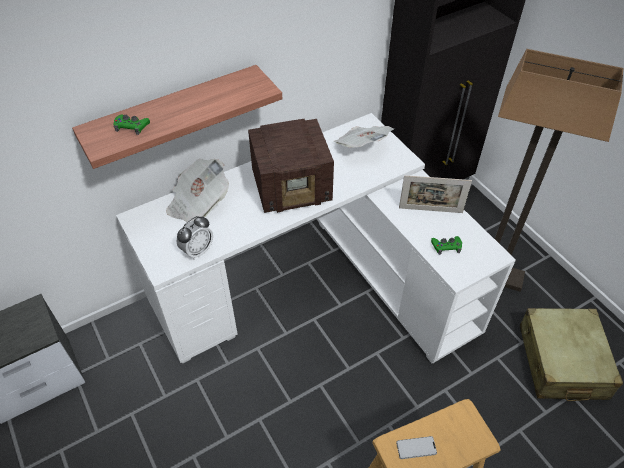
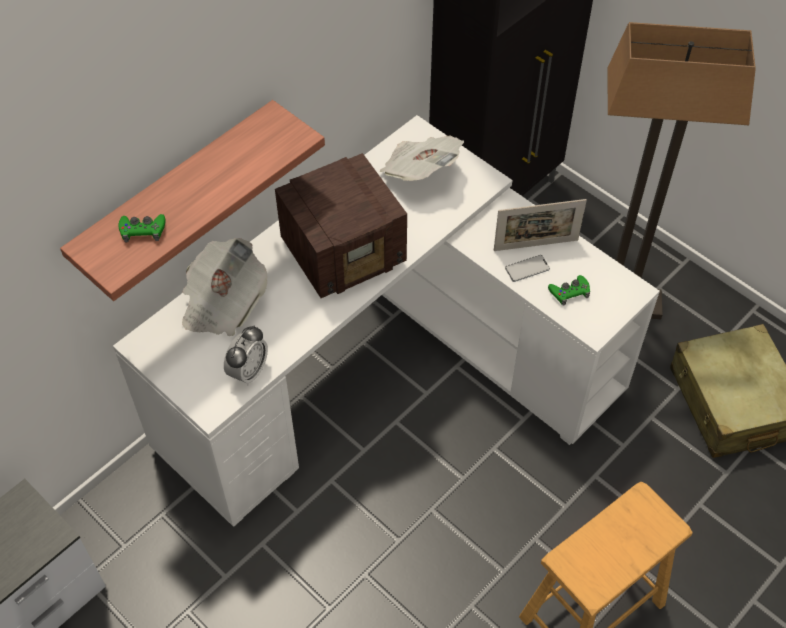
camera: 15 degrees left, 5 degrees up
phone [396,436,437,459] -> phone moved to [505,255,550,282]

